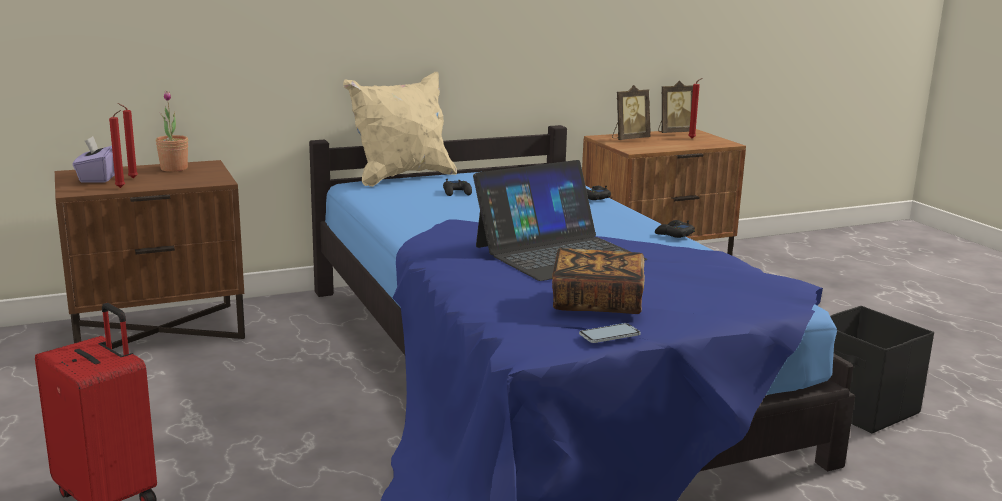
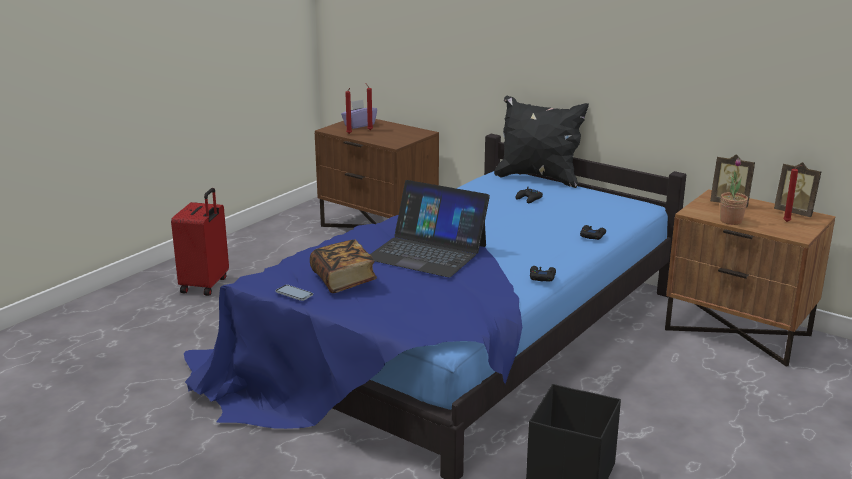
camera: 60 degrees right, 5 degrees up
potted plant [156,91,188,172] -> potted plant moved to [720,158,748,225]
beige pillow [343,72,457,187] -> black pillow [494,95,589,188]

